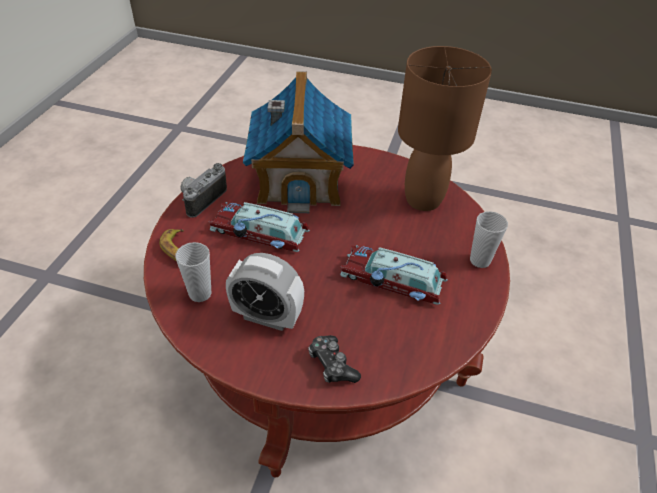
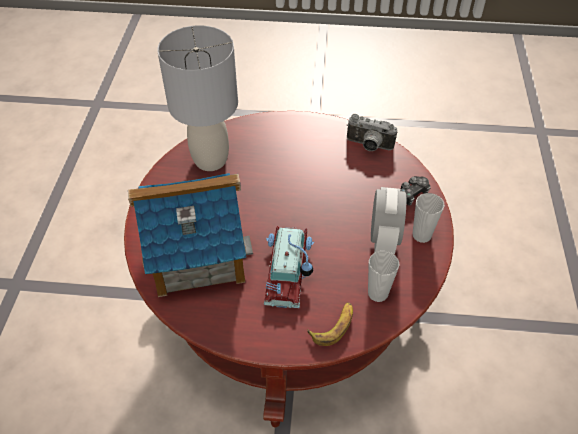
camera: 100 degrees left, 5 degrees up
camera [181,163,227,218] -> camera moved to [347,114,397,151]
toy car [340,245,448,305] -> none
brown table lamp [398,46,492,211] -> grey table lamp [157,25,238,171]
cup [470,211,508,268] -> cup moved to [413,193,445,243]

